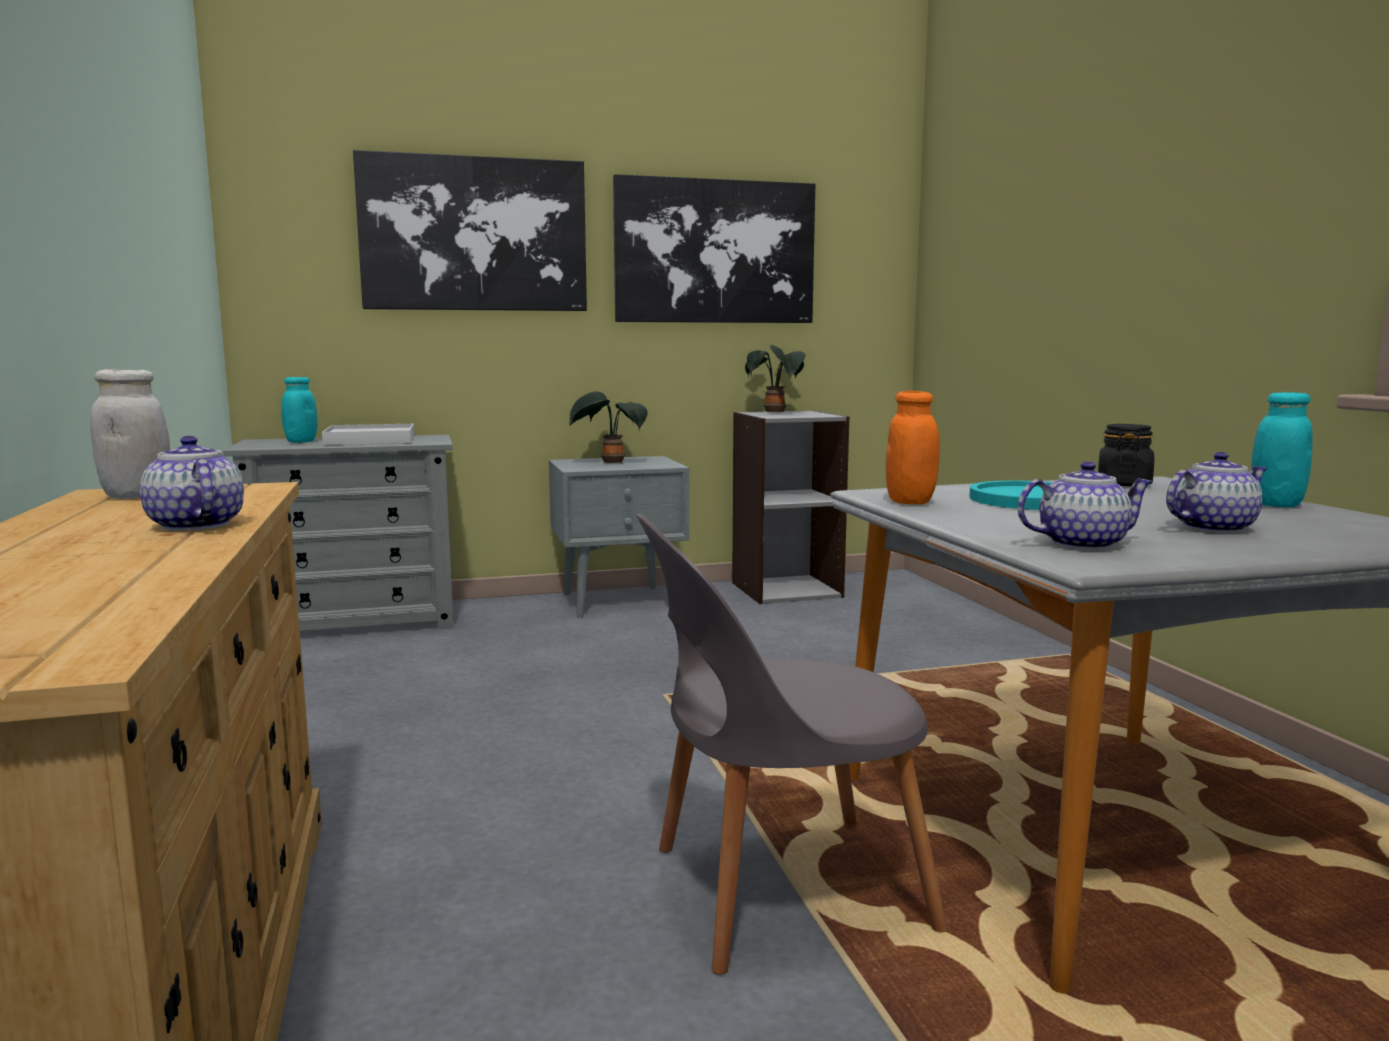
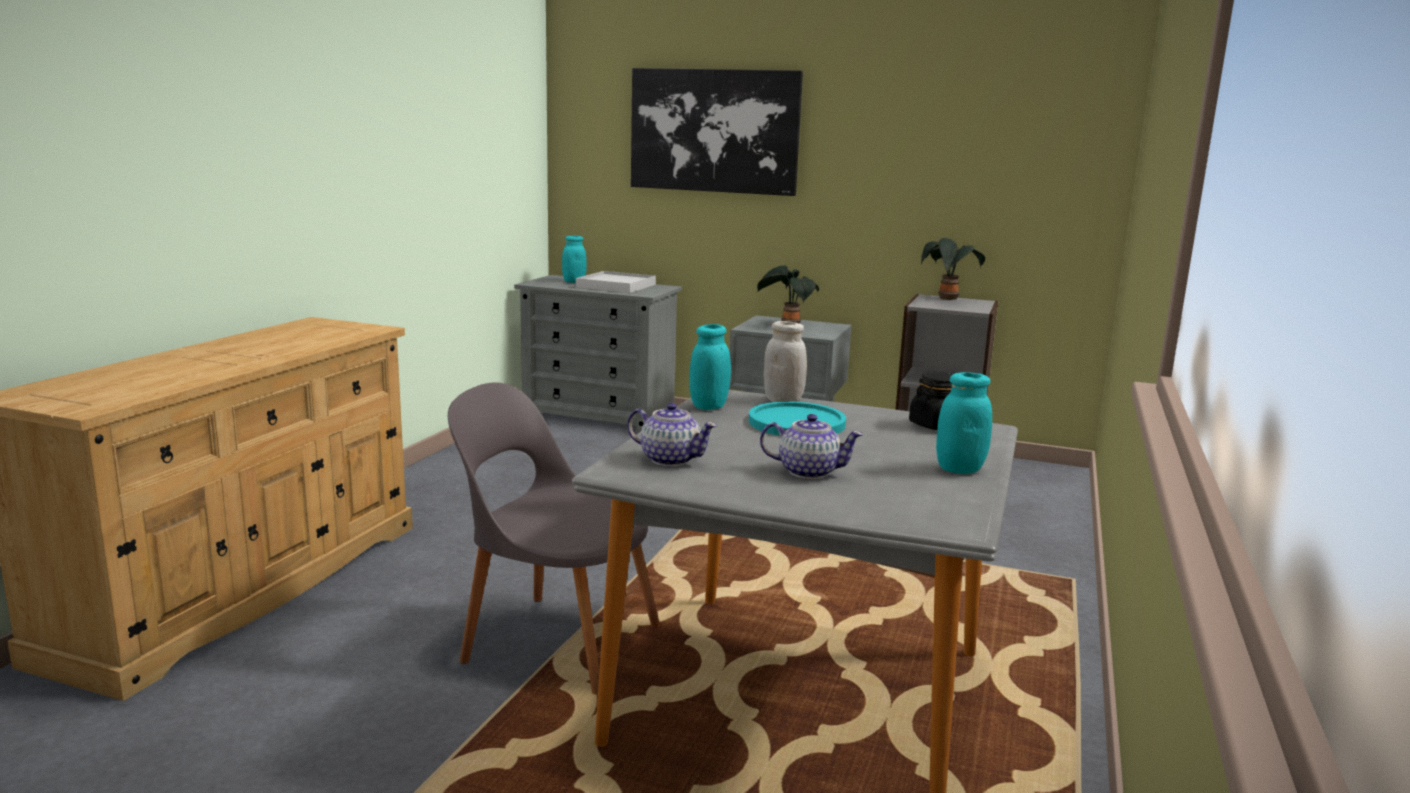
camera: 35 degrees right, 5 degrees up
white jar [90,369,170,499] -> white jar moved to [764,321,807,402]
teapot [140,436,244,531] -> none
picture [613,174,815,323] -> none
orange jar [886,391,940,505] -> turquoise jar [689,324,731,410]

